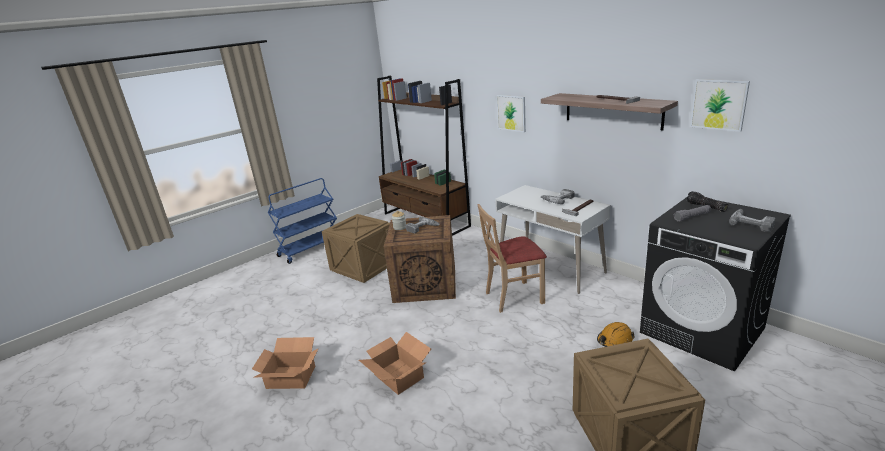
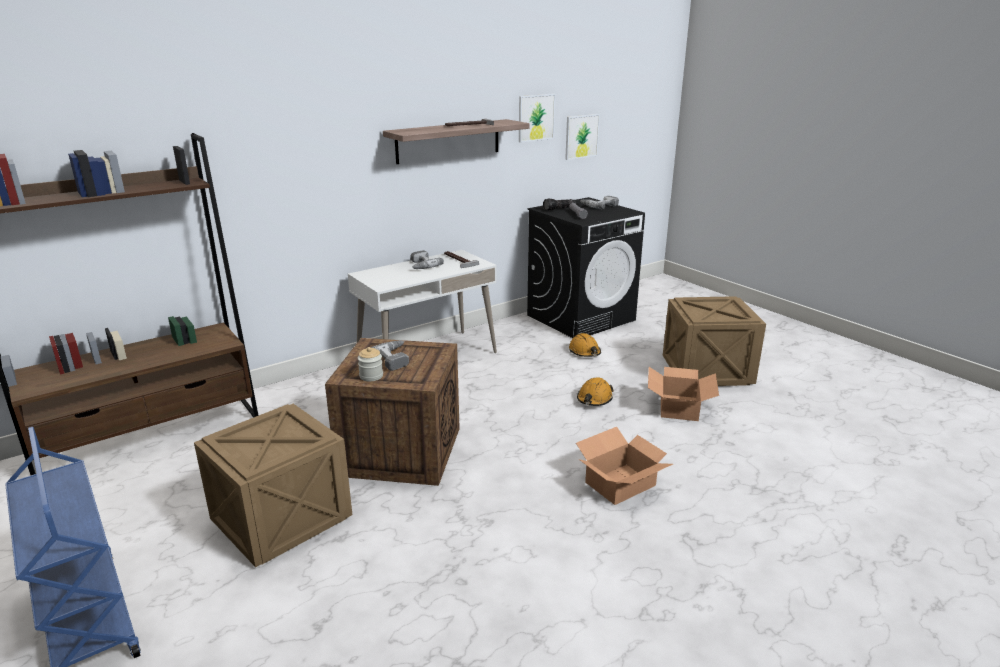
camera: 85 degrees left, 0 degrees up
cardboard box [252,337,319,389] -> cardboard box moved to [648,367,719,421]
beige chair [478,204,547,313] -> none
picture [496,95,526,132] -> picture moved to [565,114,600,160]
none -> orange hard hat [577,377,614,406]

